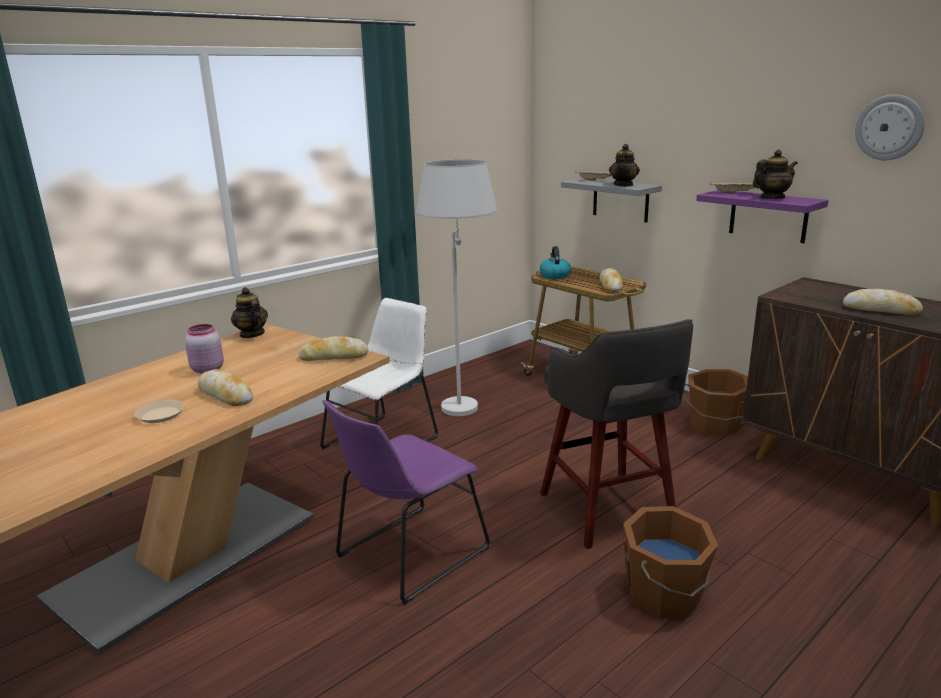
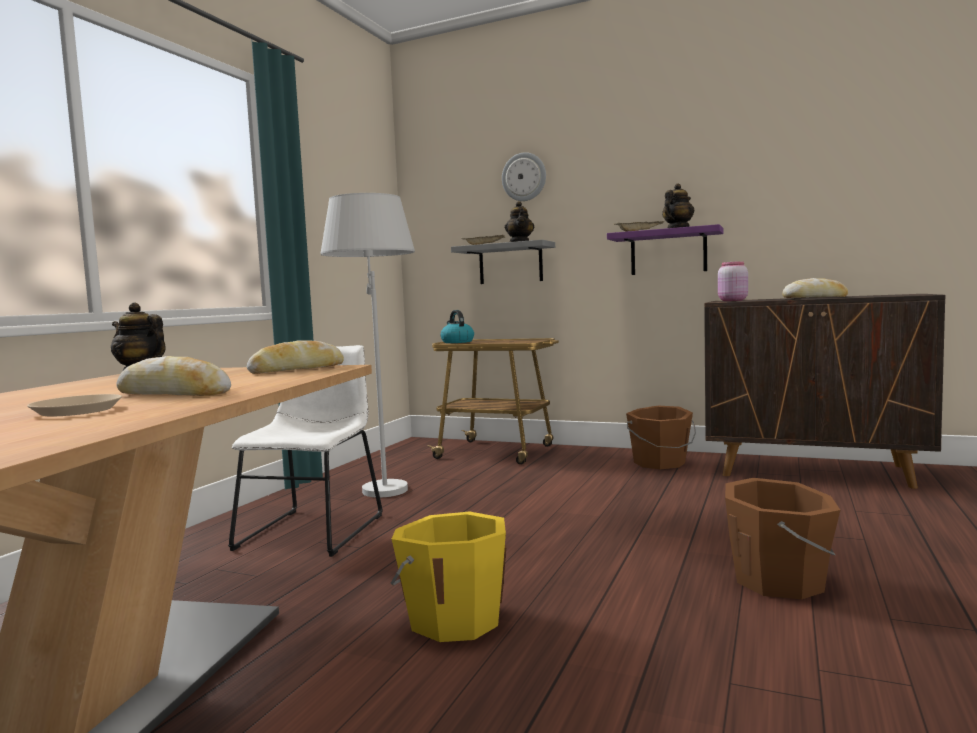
camera: 25 degrees left, 15 degrees down
pink jar [185,324,224,374] -> pink jar moved to [718,261,748,301]
purple chair [323,400,491,605] -> yellow bucket [390,511,506,642]
grey stool [540,319,693,549] -> none
bread [600,268,623,292] -> none
wall clock [855,94,925,160] -> wall clock moved to [502,152,546,201]

